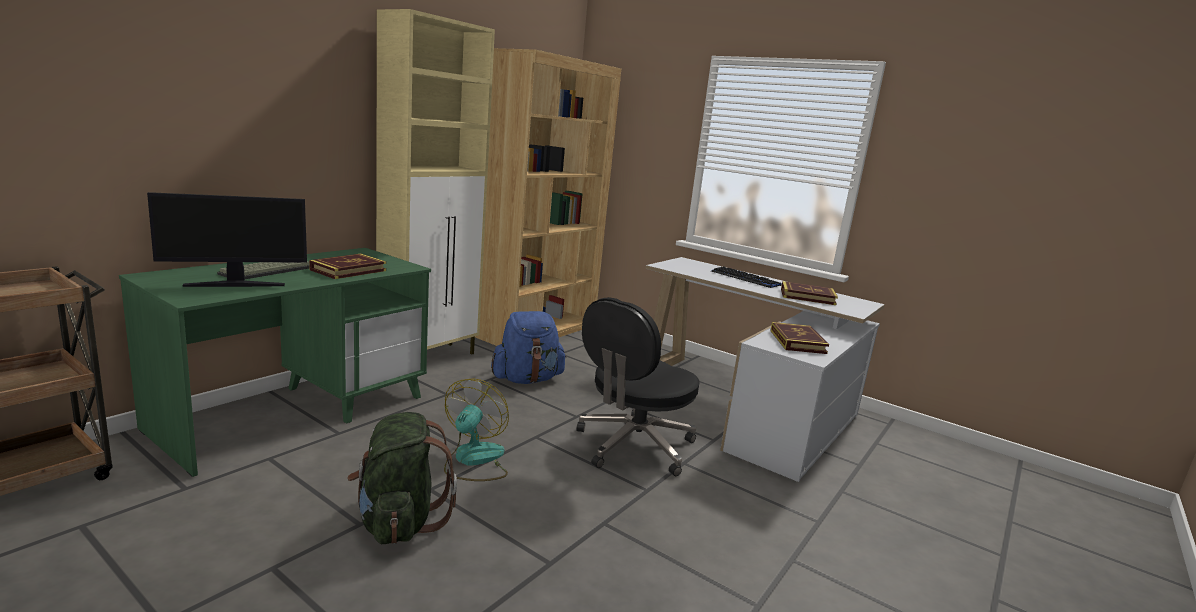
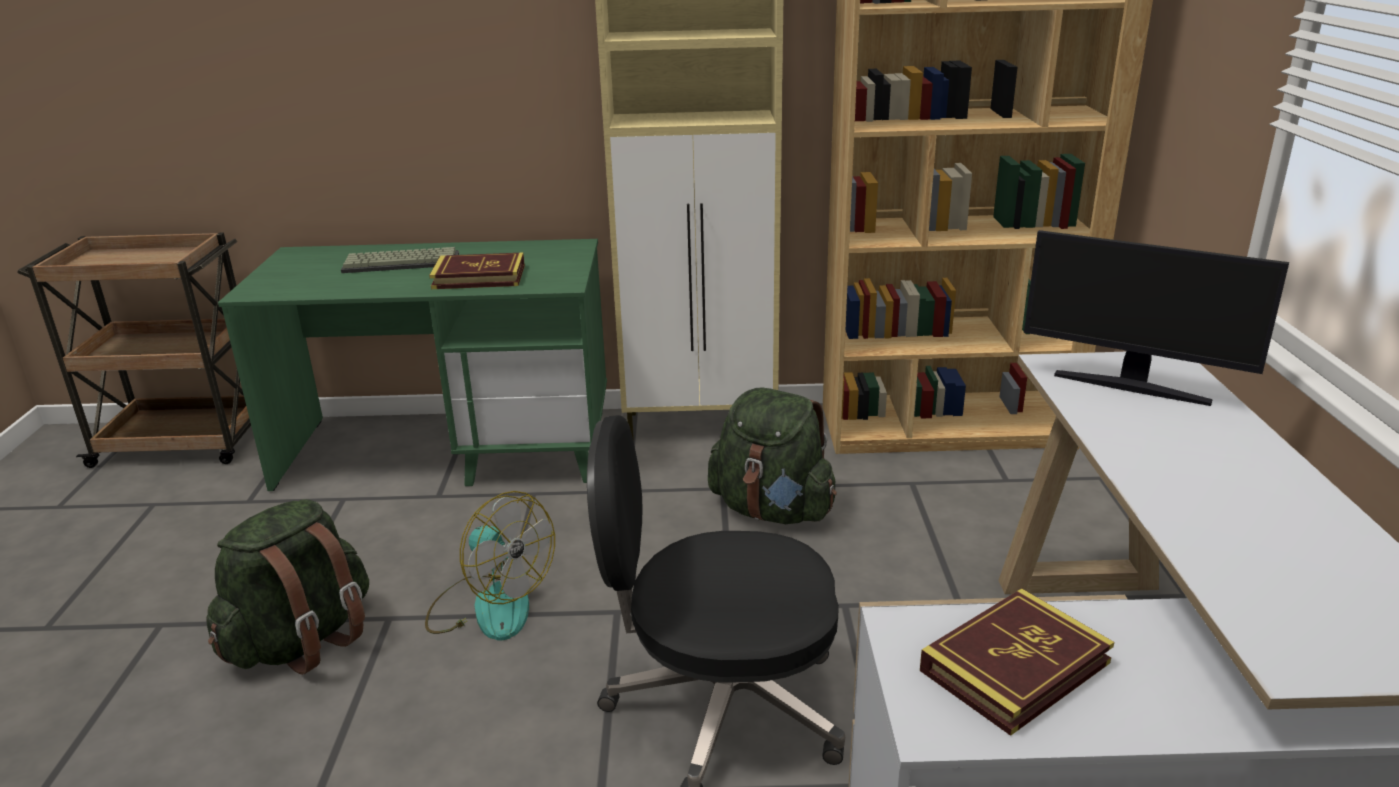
camera: 55 degrees right, 10 degrees up
monitor [147,192,307,287] -> monitor moved to [1024,230,1289,406]
fan [444,379,509,481] -> fan turned 60 degrees clockwise [425,491,555,641]
blue backpack [491,311,566,384] -> green backpack [708,388,837,524]
keyboard [711,266,782,288] -> none
book [781,281,838,305] -> none

